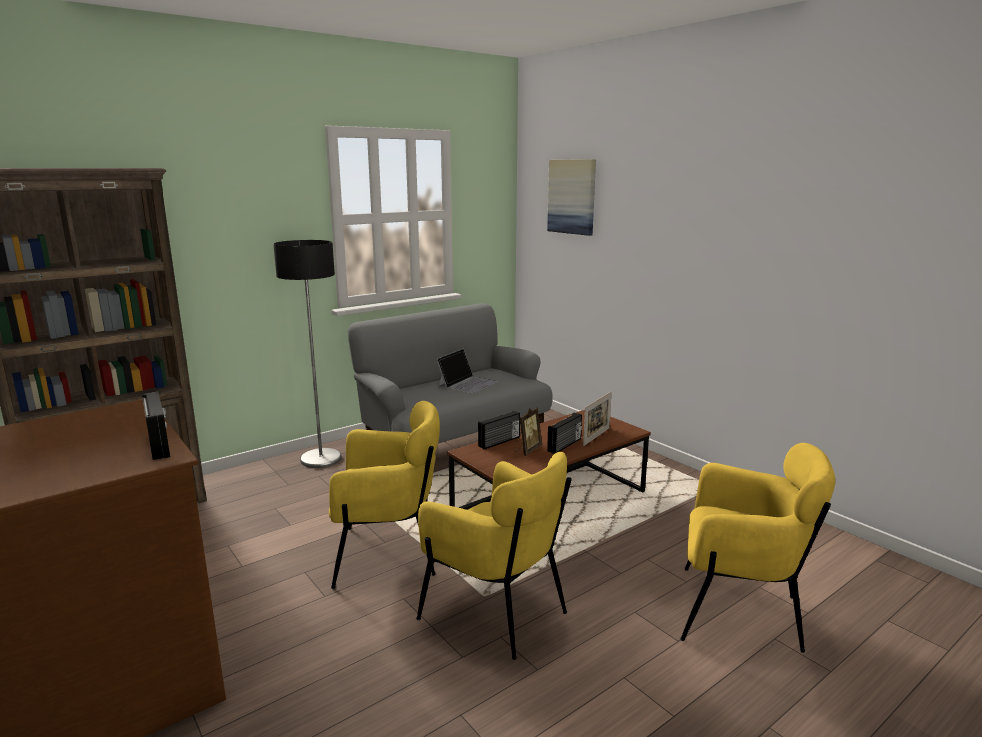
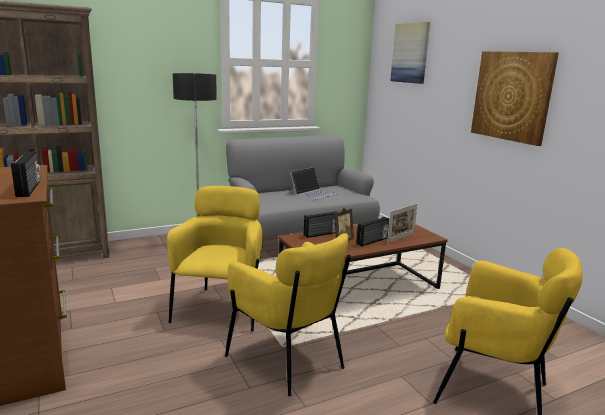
camera: 10 degrees right, 0 degrees up
yellow armchair [329,401,440,589] -> yellow armchair turned 90 degrees counterclockwise [167,186,263,332]
none -> picture [471,51,559,146]

